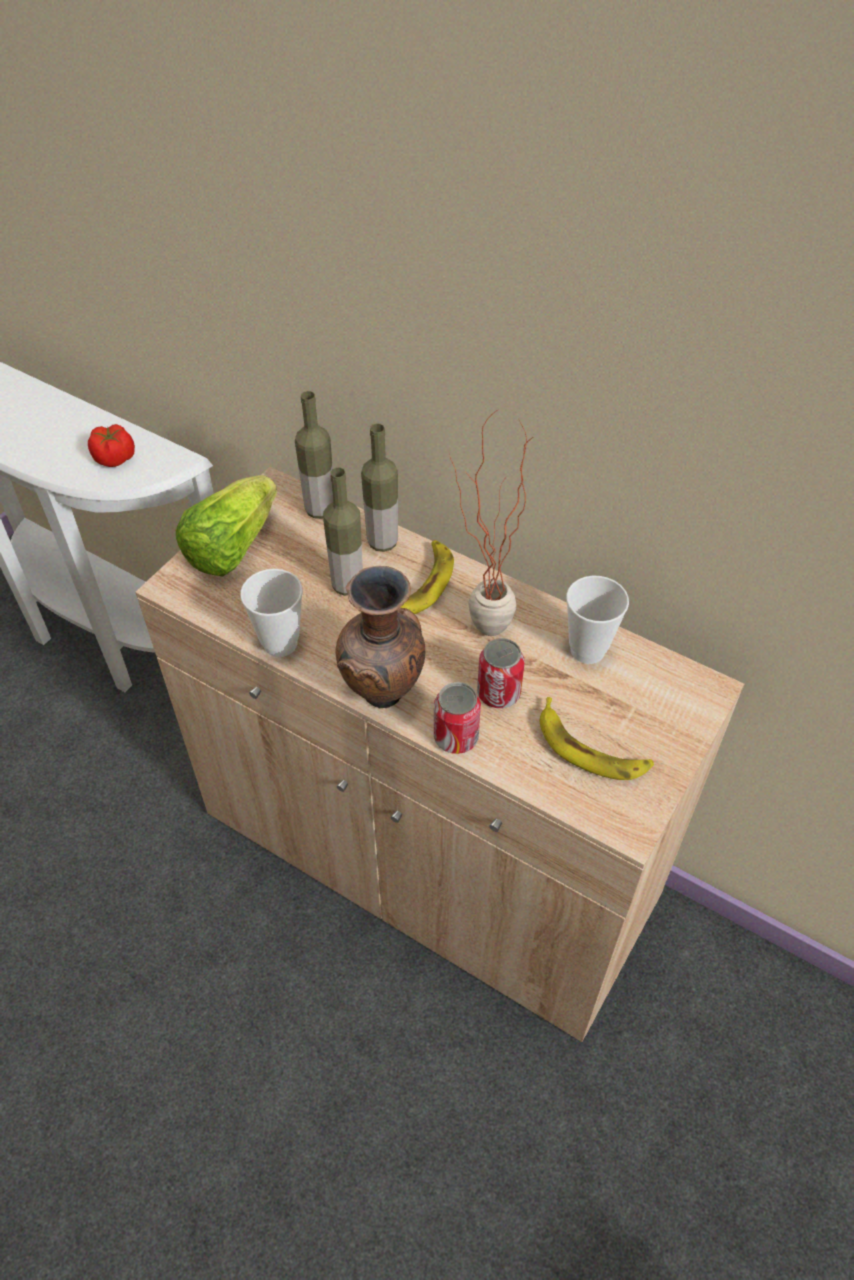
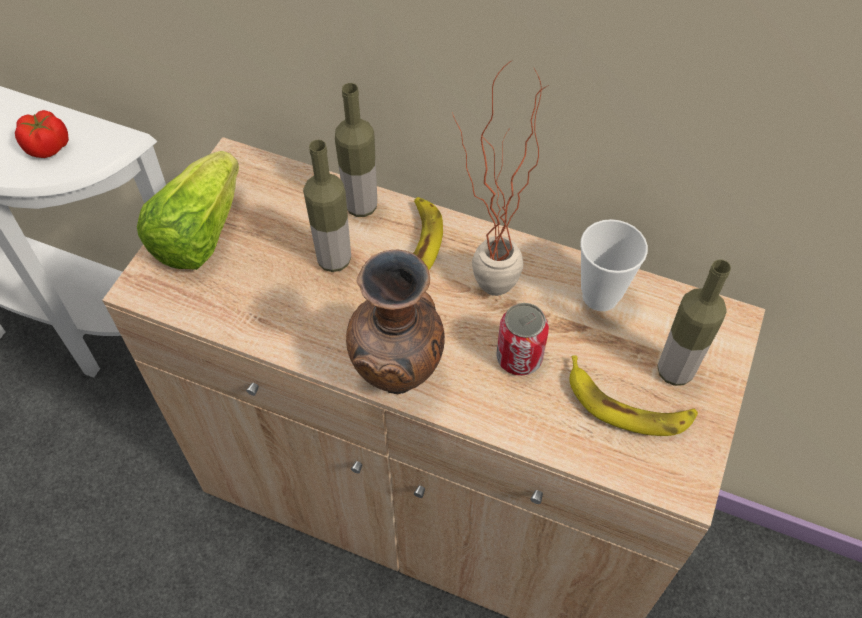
camera: 10 degrees left, 5 degrees up
cup [240,569,303,657] -> none
bottle [295,391,333,519] -> bottle moved to [658,259,731,386]
can [434,682,481,754] -> none

